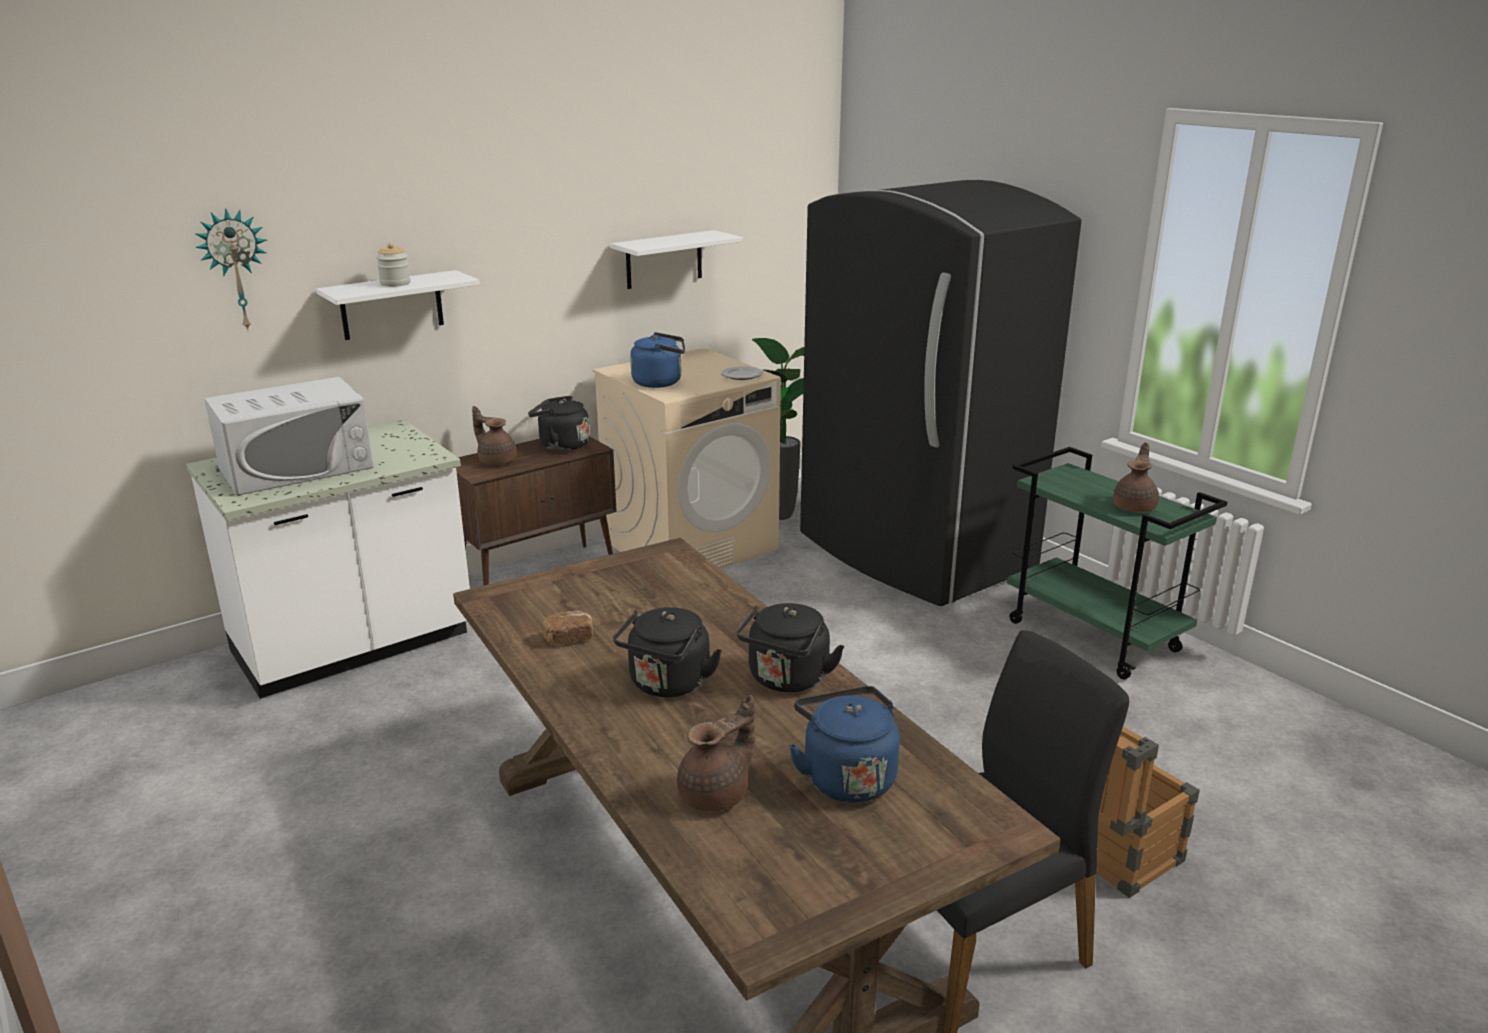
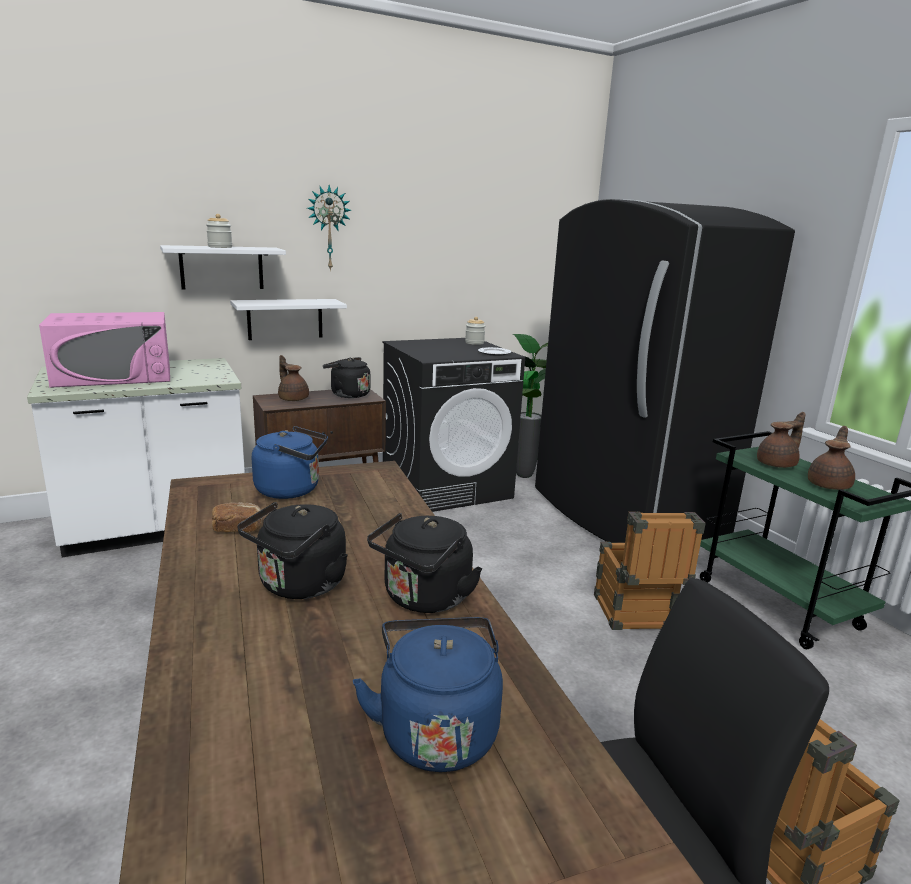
camera: 10 degrees right, 5 degrees down
wall clock [195,208,267,330] -> wall clock moved to [307,185,351,271]
white microwave [204,377,374,496] -> pink microwave [39,312,170,388]
beige washing machine [592,348,781,569] -> black washing machine [383,338,525,512]
white shelf [610,230,743,289] -> white shelf moved to [230,299,347,340]
blue kettle [630,332,685,388] -> blue kettle moved to [252,426,328,499]
brown teapot [677,695,755,811] -> brown teapot moved to [757,412,806,468]
none -> jar [465,317,485,345]
none -> crate [594,512,706,630]

